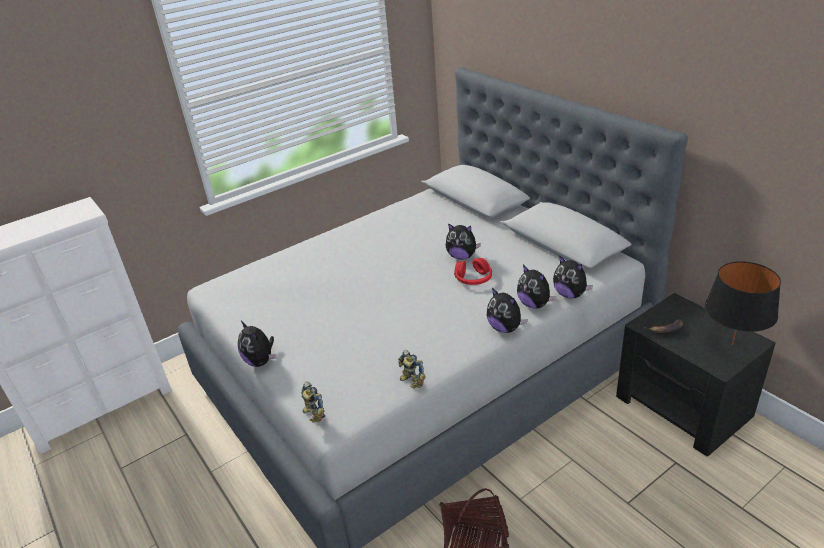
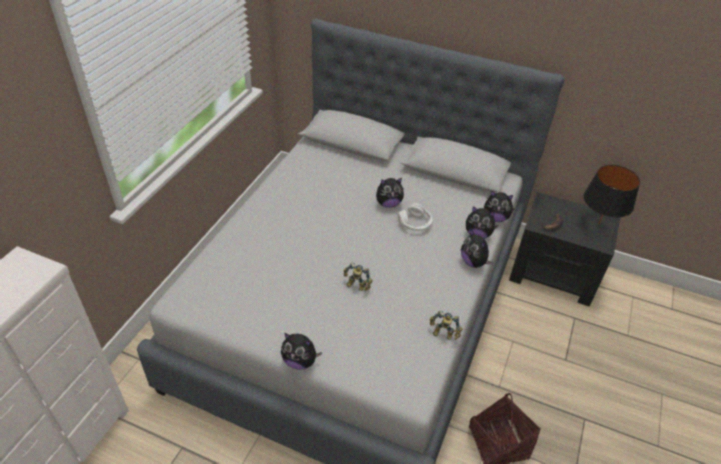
camera: 35 degrees left, 10 degrees up
toy robot [301,381,325,422] -> toy robot moved to [343,263,373,291]
red headphones [454,258,492,285] -> white headphones [398,203,433,231]
plush toy [487,288,528,333] -> plush toy turned 45 degrees clockwise [461,229,492,268]

